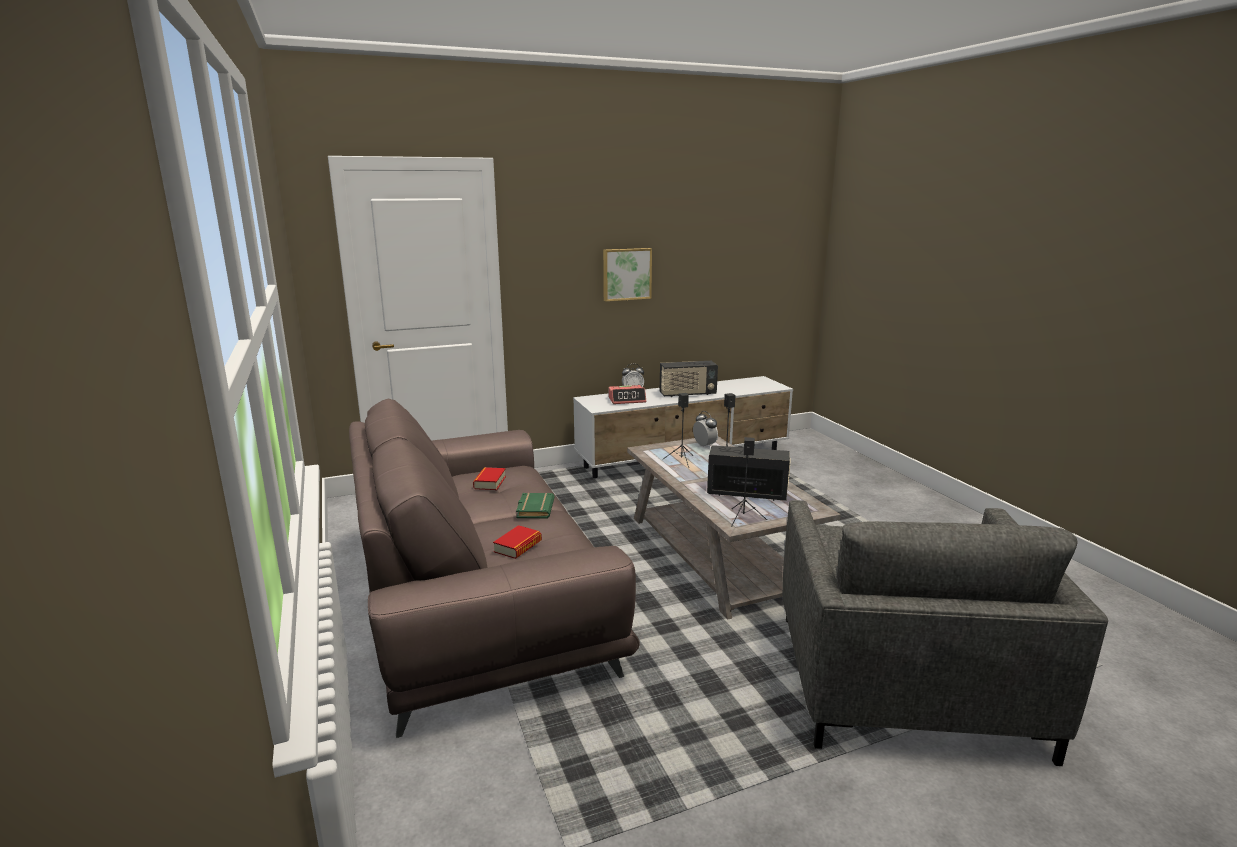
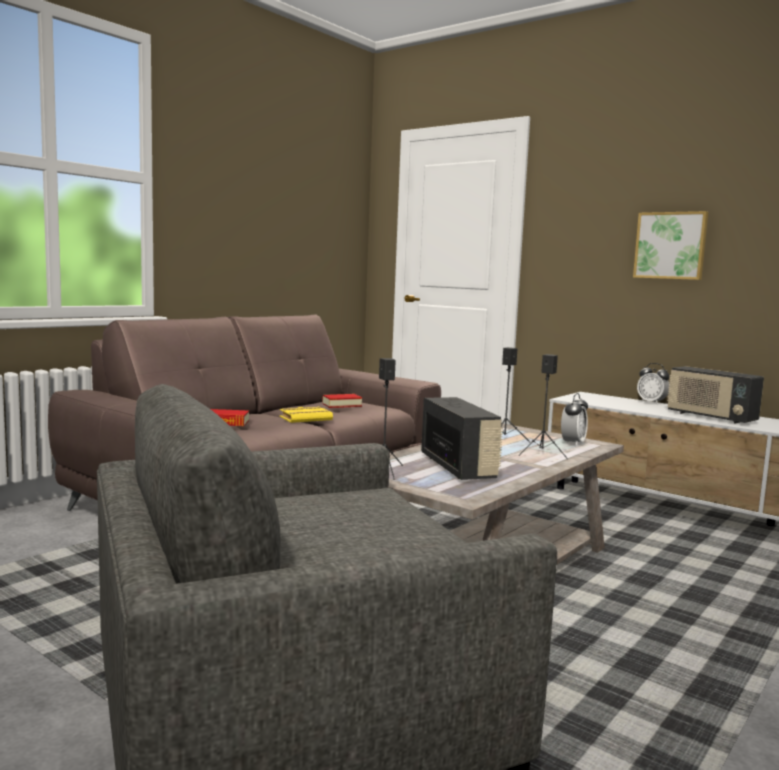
camera: 60 degrees right, 10 degrees down
green book [516,493,555,518] -> yellow book [280,407,333,423]
alarm clock [608,385,646,404] -> none

